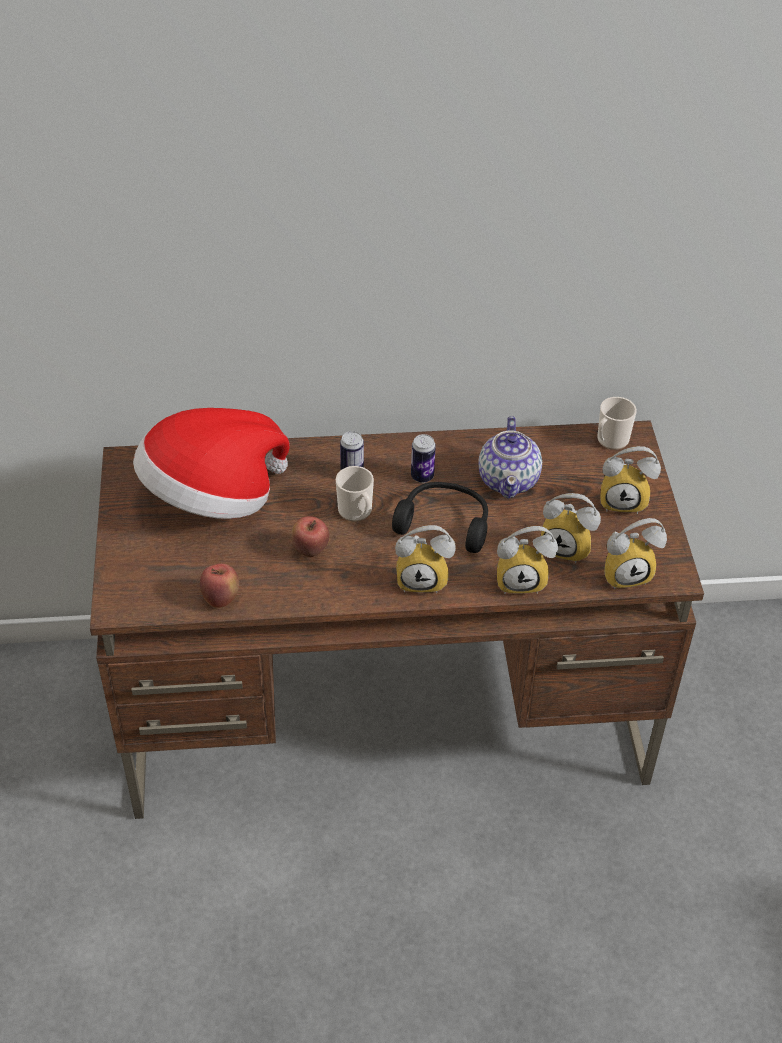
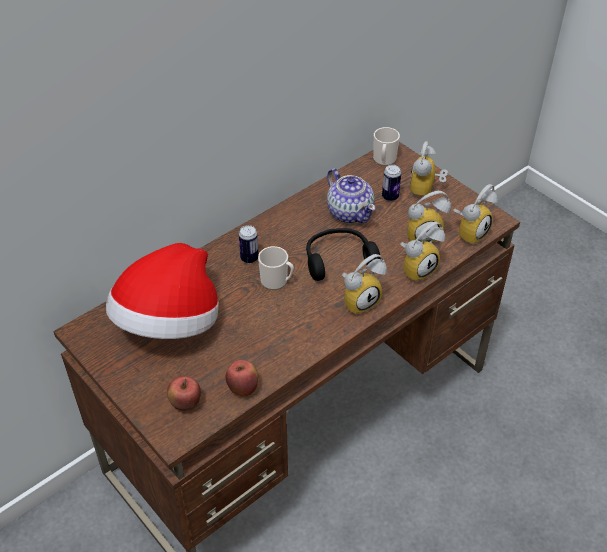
camera: 35 degrees left, 0 degrees up
apple [291,516,330,557] -> apple moved to [167,376,201,411]
can [411,434,436,483] -> can moved to [382,165,401,201]
alarm clock [600,446,661,514] -> alarm clock turned 135 degrees clockwise [410,141,448,200]

